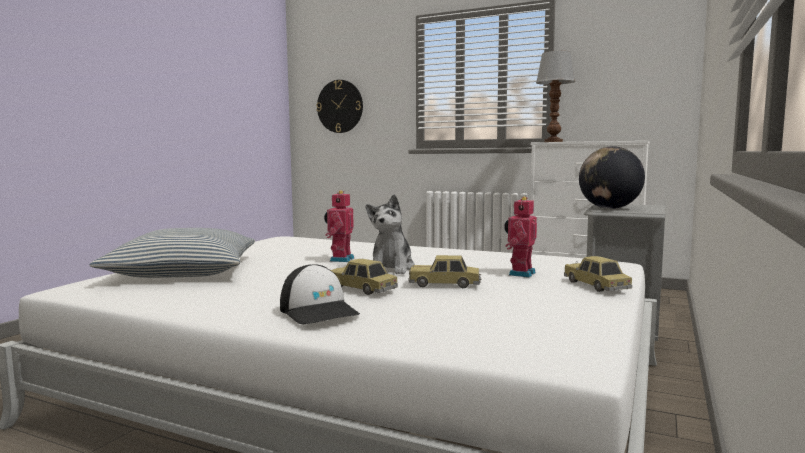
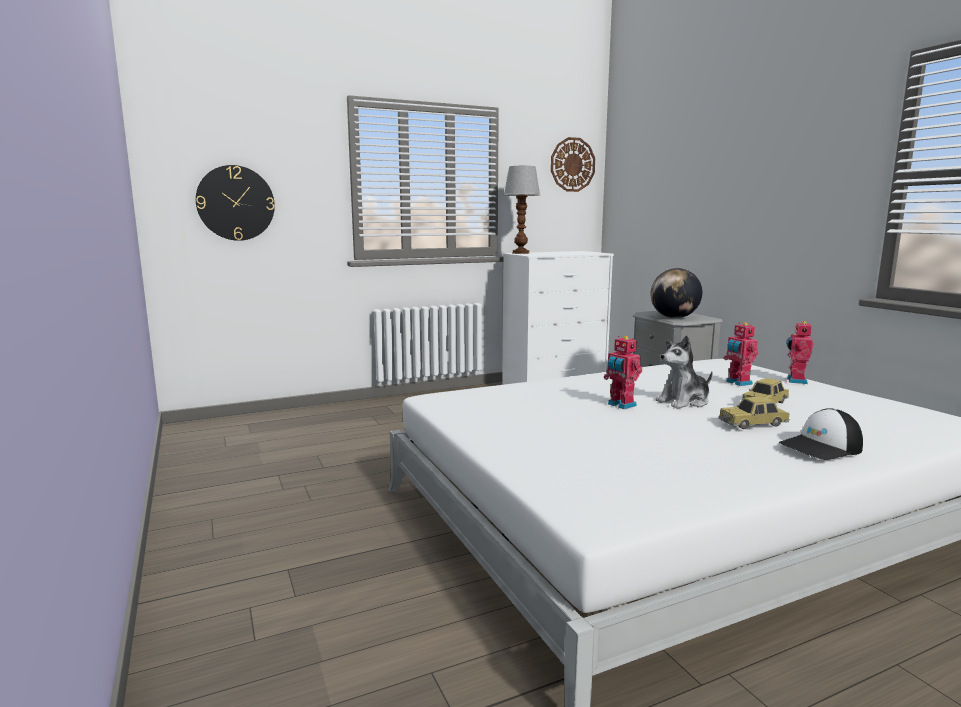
camera: 50 degrees left, 5 degrees up
pillow [89,228,255,278] -> none
cap [280,264,360,324] -> cap turned 150 degrees clockwise [779,408,863,460]
plush toy [366,194,415,274] -> plush toy turned 105 degrees clockwise [656,335,713,409]
toy car [564,256,632,292] -> toy robot [786,321,813,384]
none -> wall clock [551,137,595,192]

